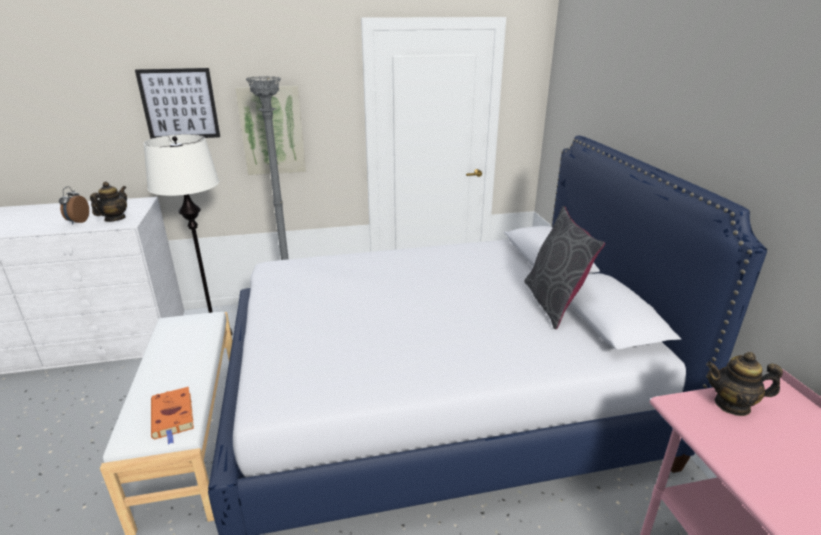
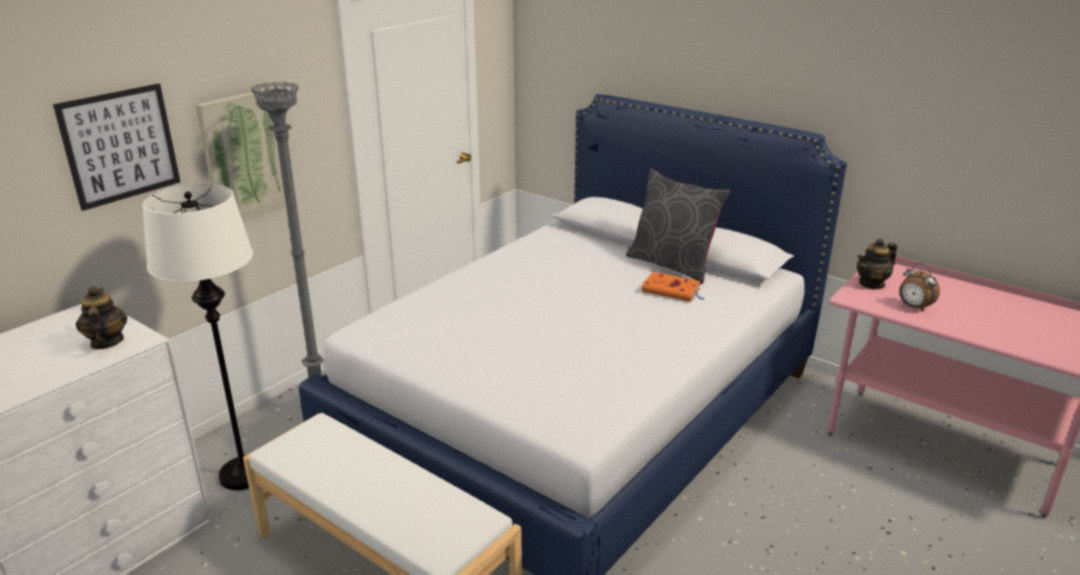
camera: 40 degrees left, 0 degrees up
alarm clock [59,186,89,225] -> alarm clock moved to [899,263,940,311]
orange book [151,387,194,444] -> orange book moved to [642,272,705,302]

